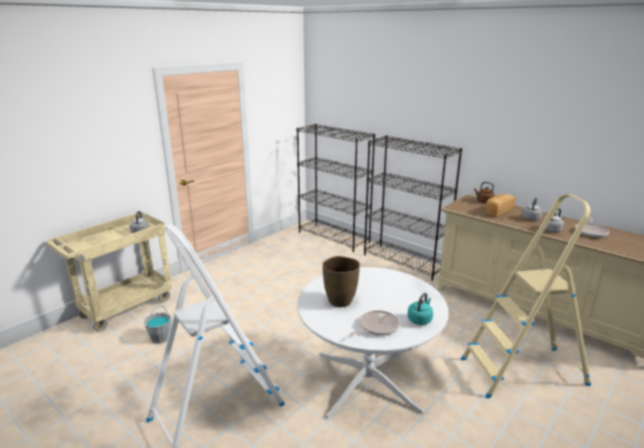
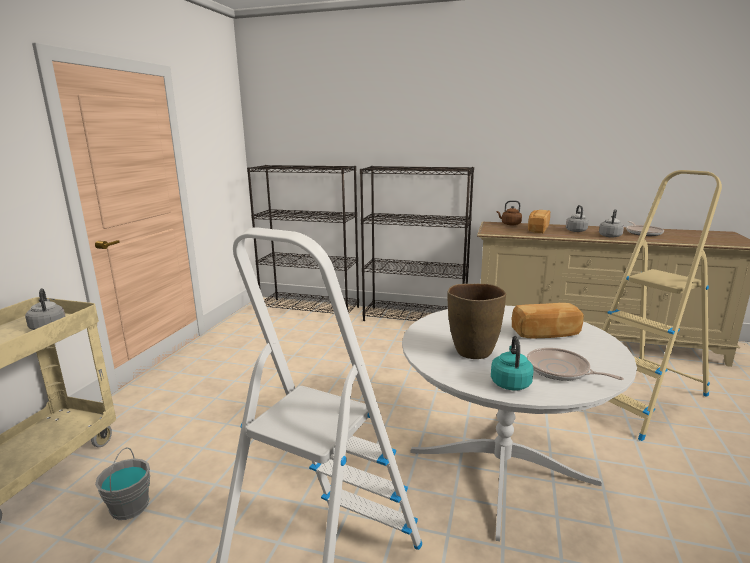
camera: 25 degrees left, 5 degrees down
frying pan [349,310,400,336] -> frying pan turned 75 degrees counterclockwise [527,348,624,381]
turquoise kettle [408,293,433,325] -> turquoise kettle moved to [491,336,533,390]
none -> bread [512,303,584,338]

